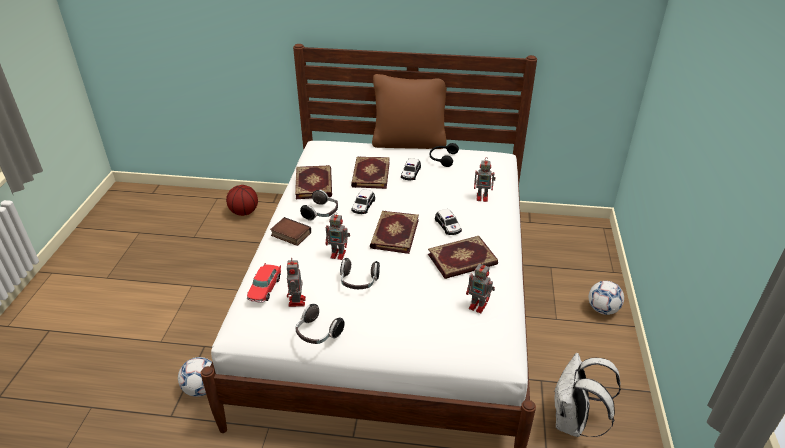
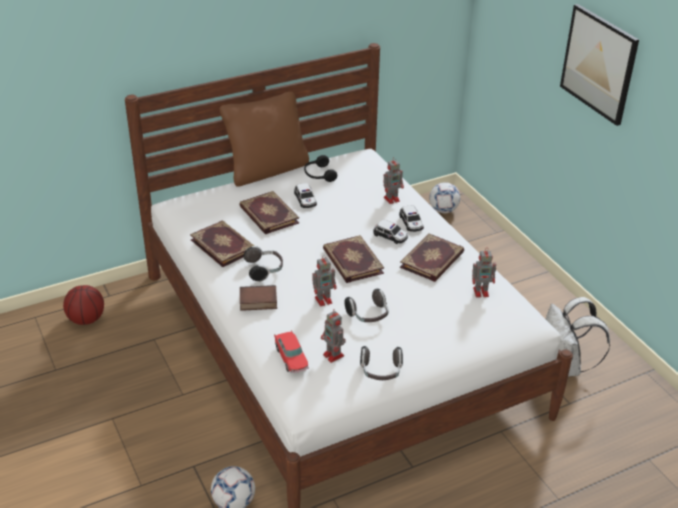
camera: 35 degrees left, 0 degrees up
toy car [351,189,375,214] -> toy car moved to [399,205,424,232]
football [589,281,624,315] -> football moved to [429,182,460,213]
none -> picture [560,4,639,126]

